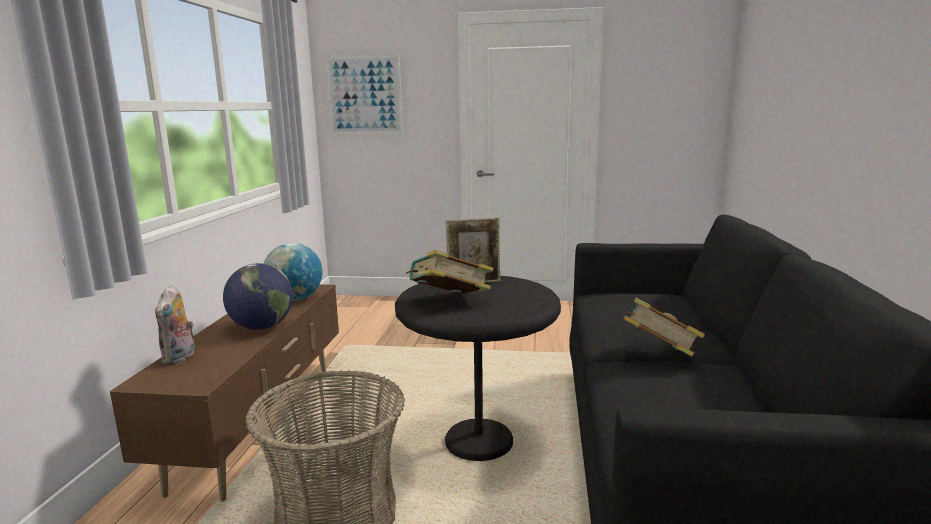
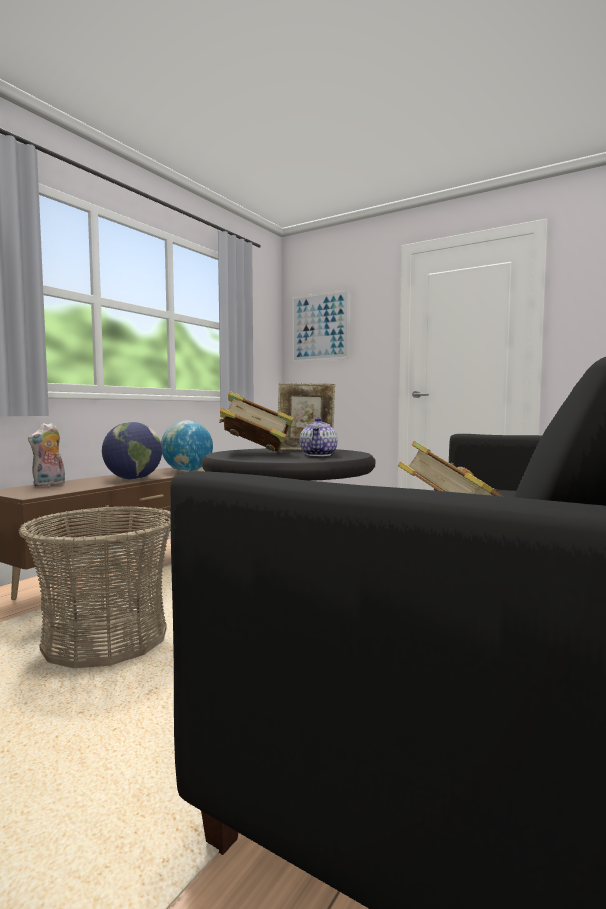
camera: 25 degrees right, 10 degrees down
none -> teapot [300,417,338,456]

